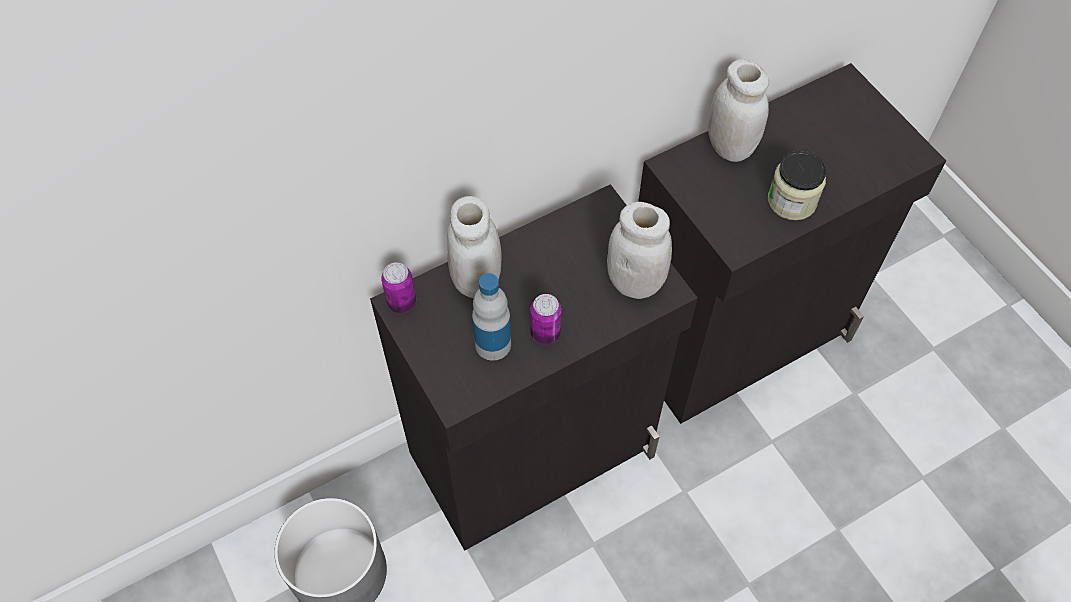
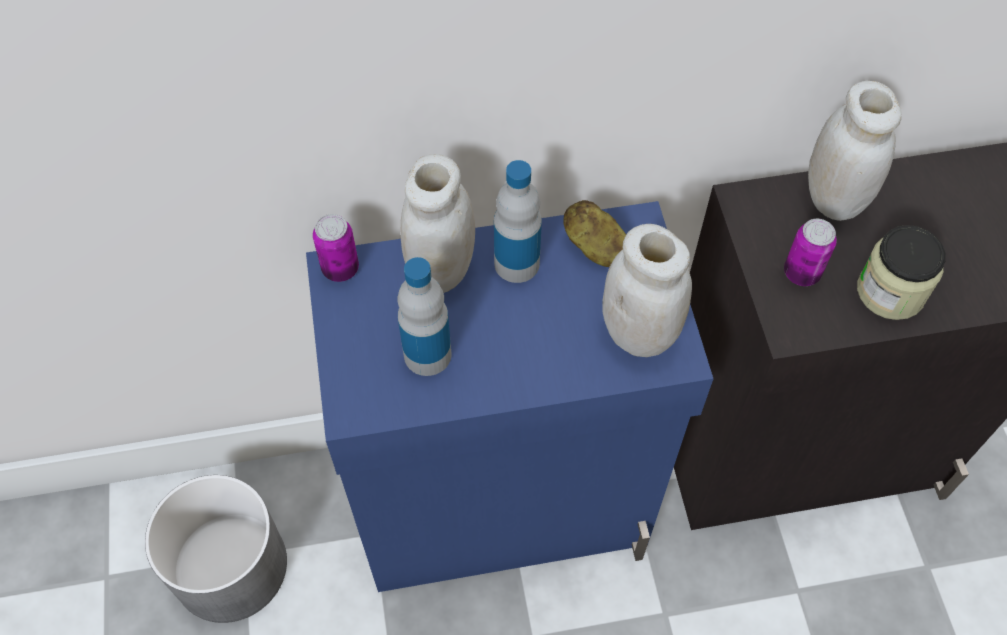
camera: 20 degrees right, 0 degrees up
black cabinet [370,184,698,551] -> blue cabinet [306,201,713,592]
can [530,294,562,345] -> can moved to [784,219,837,286]
none -> bottle [494,160,542,283]
none -> potato [563,200,626,267]

